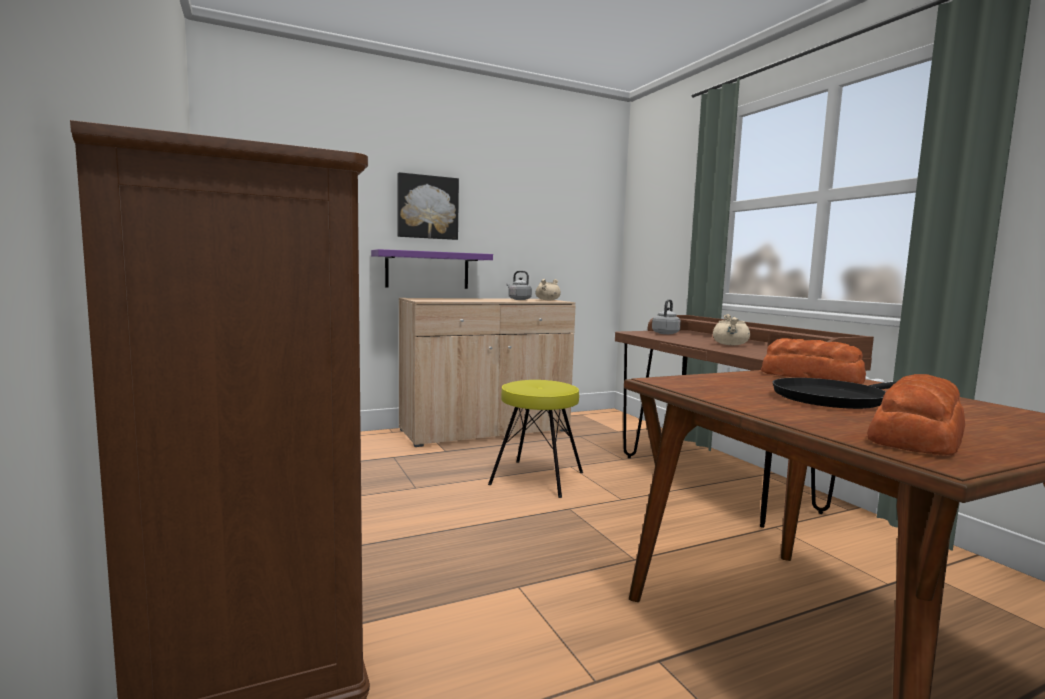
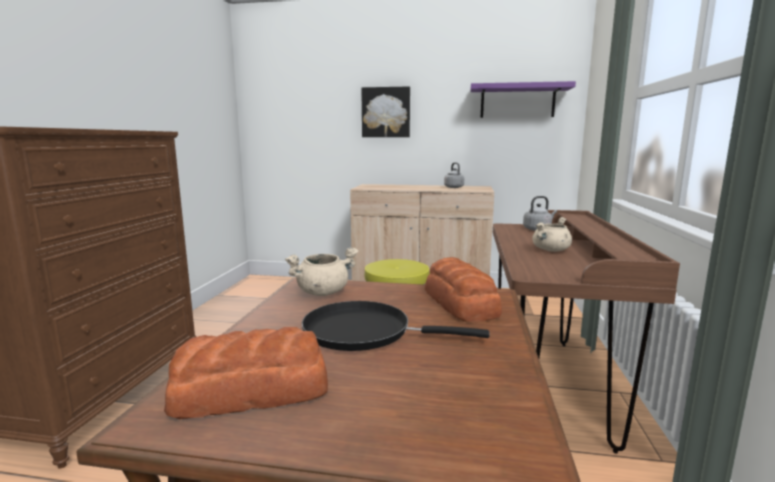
camera: 35 degrees right, 5 degrees up
purple shelf [371,249,493,289] -> purple shelf moved to [470,81,576,118]
beige cooking pot [535,279,561,300] -> beige cooking pot moved to [285,247,358,296]

